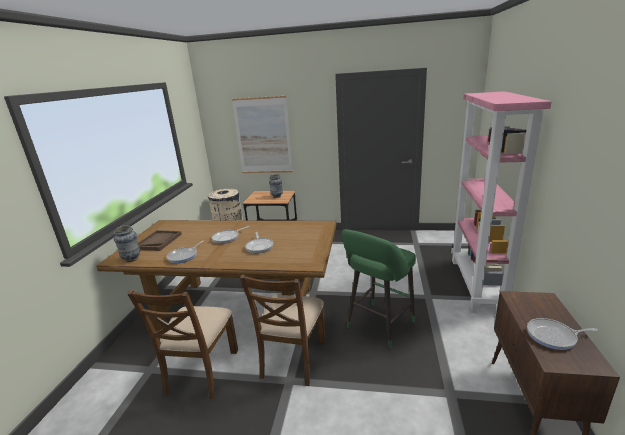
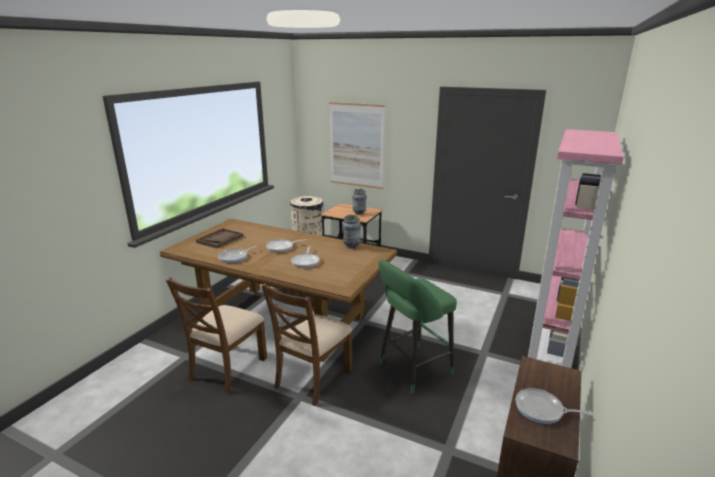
camera: 15 degrees right, 0 degrees up
vase [114,225,140,262] -> vase moved to [342,215,361,249]

